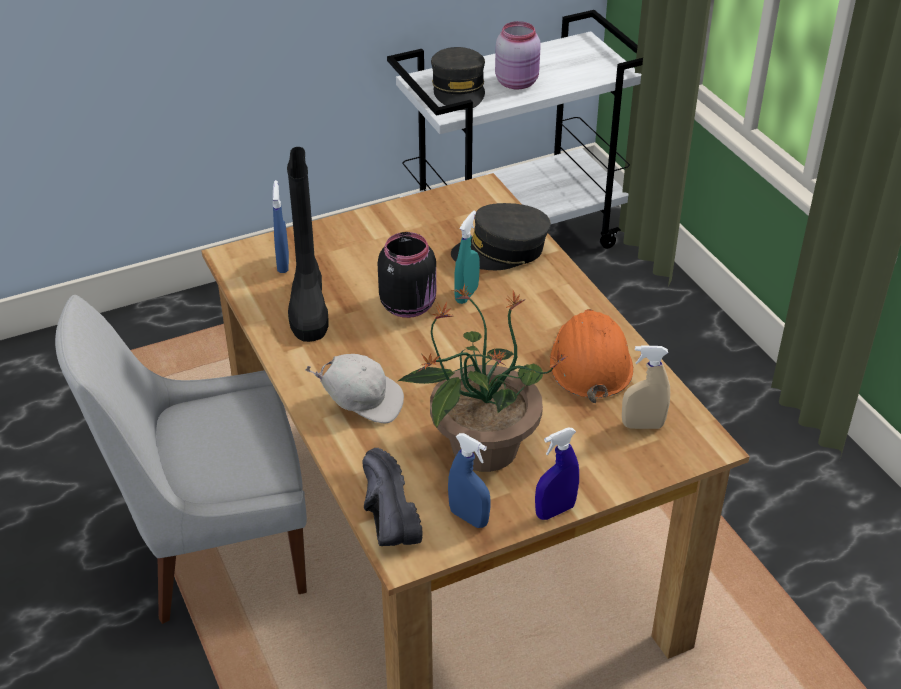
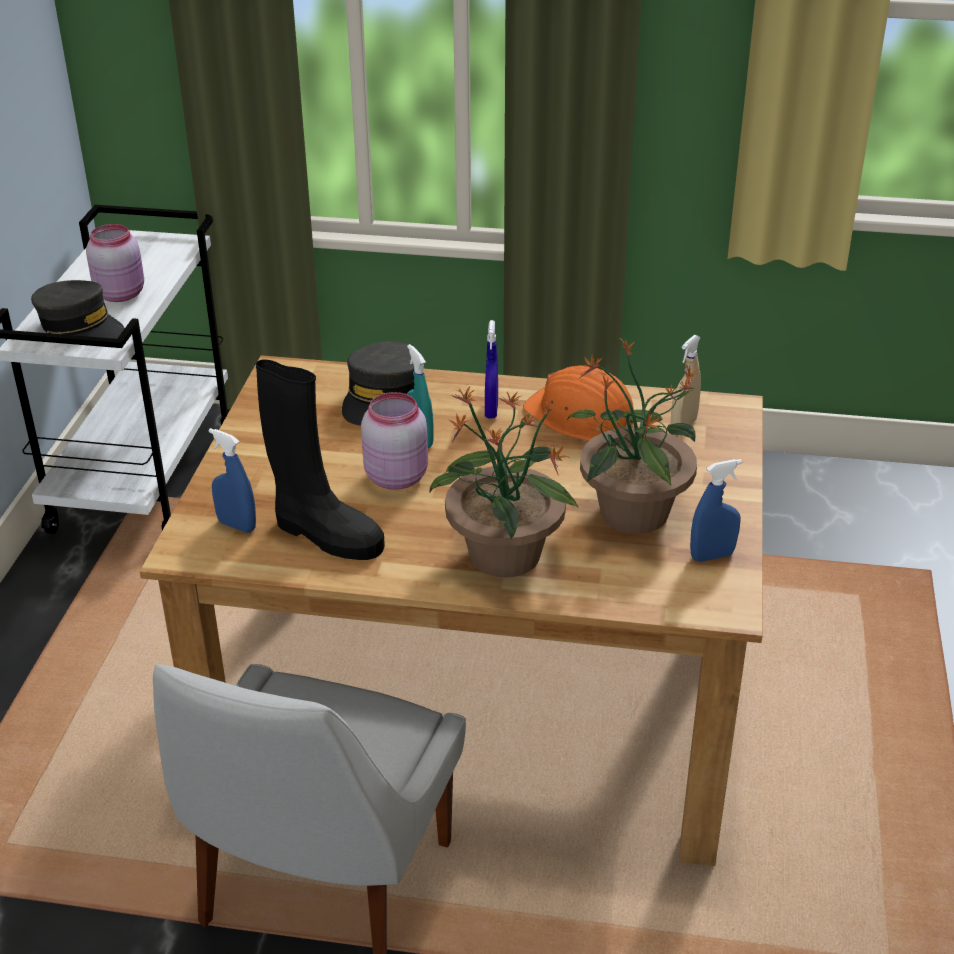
camera: 55 degrees left, 5 degrees down
white cap [305,354,404,423] -> potted plant [429,387,579,578]
black shoe [363,448,423,546] -> none
black jar [378,232,436,318] -> pink jar [361,392,428,489]
blue spray bottle [535,428,579,520] -> blue spray bottle moved to [485,320,498,419]

